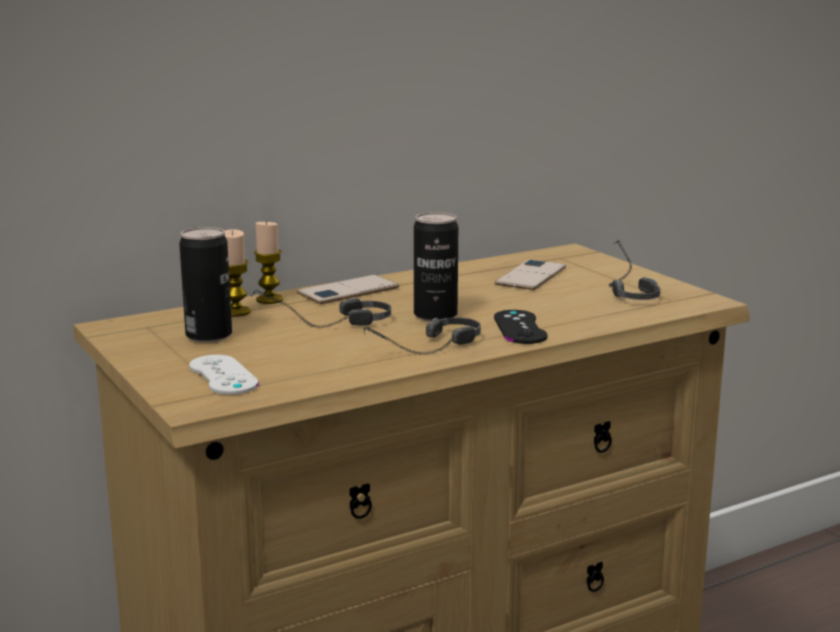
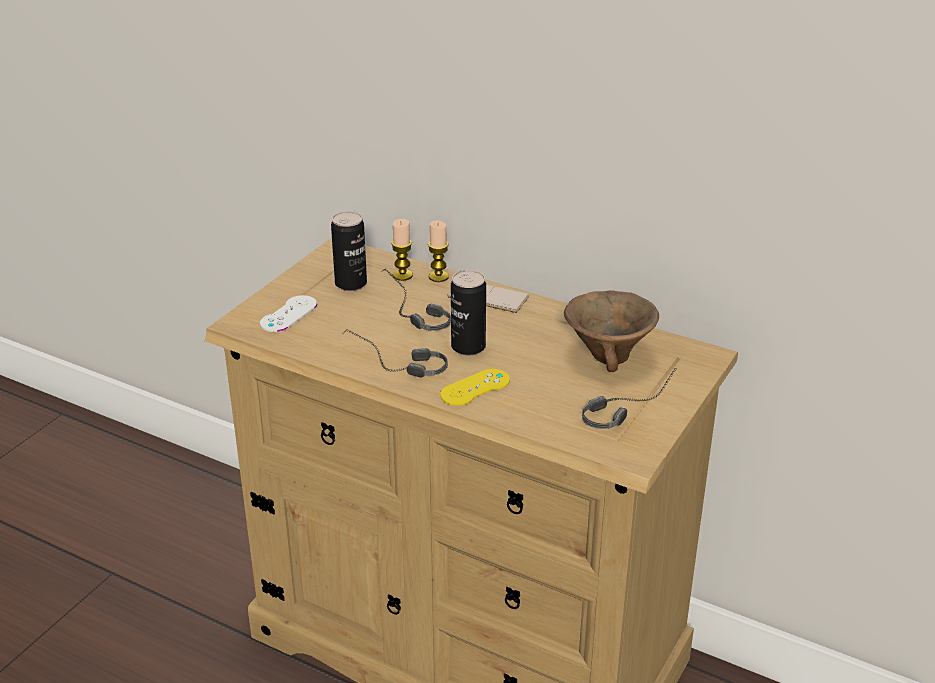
camera: 60 degrees right, 15 degrees up
black game controller [494,310,547,344] -> yellow game controller [440,369,510,406]
phone [495,259,566,290] -> brown bowl [564,290,659,372]

